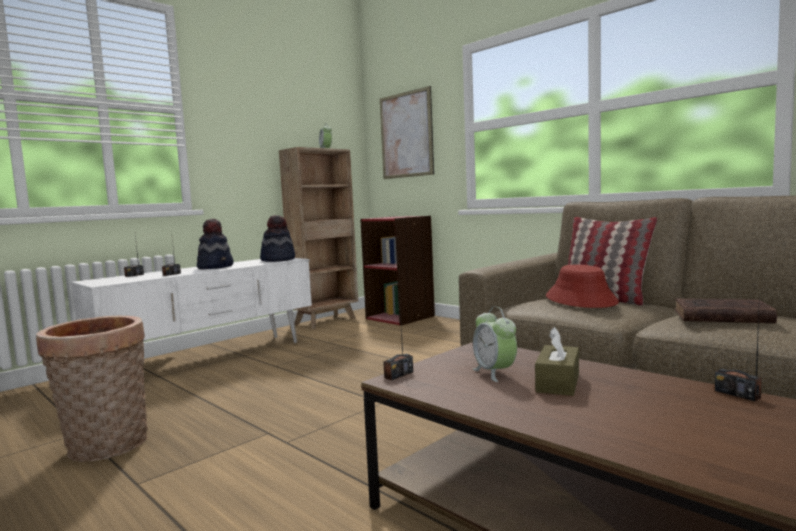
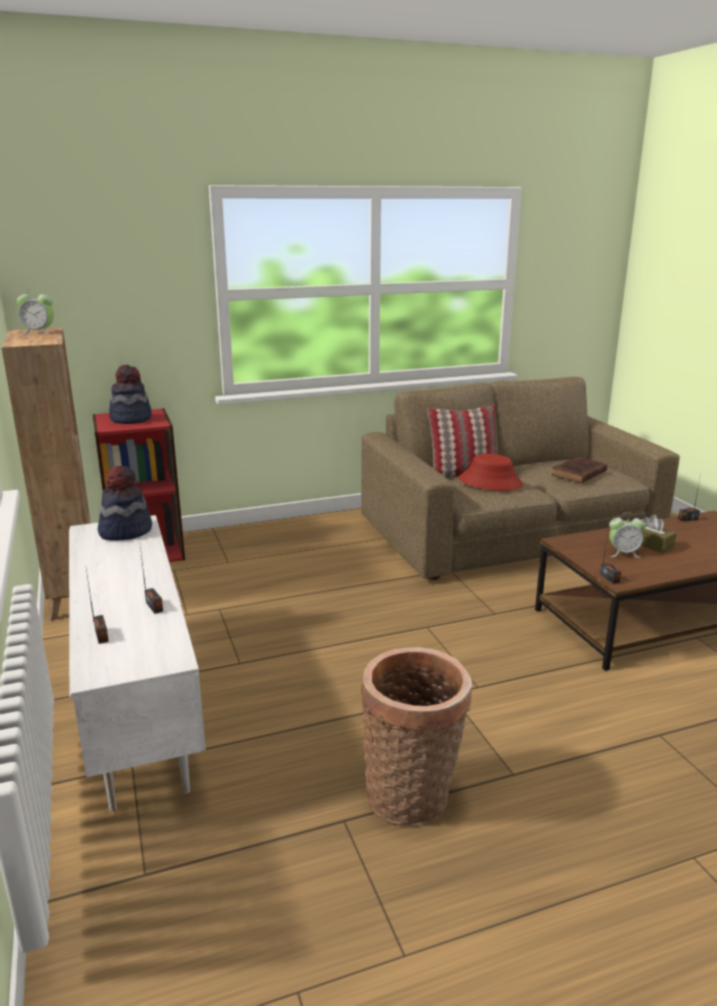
camera: 65 degrees left, 15 degrees up
hat [197,219,234,269] -> hat moved to [109,365,152,424]
picture [380,86,434,179] -> none

